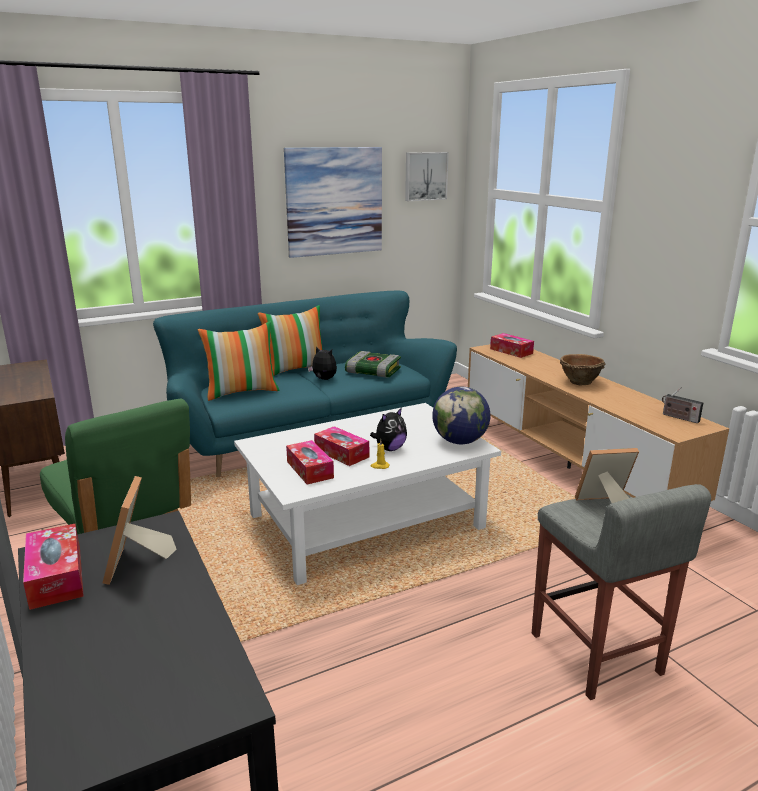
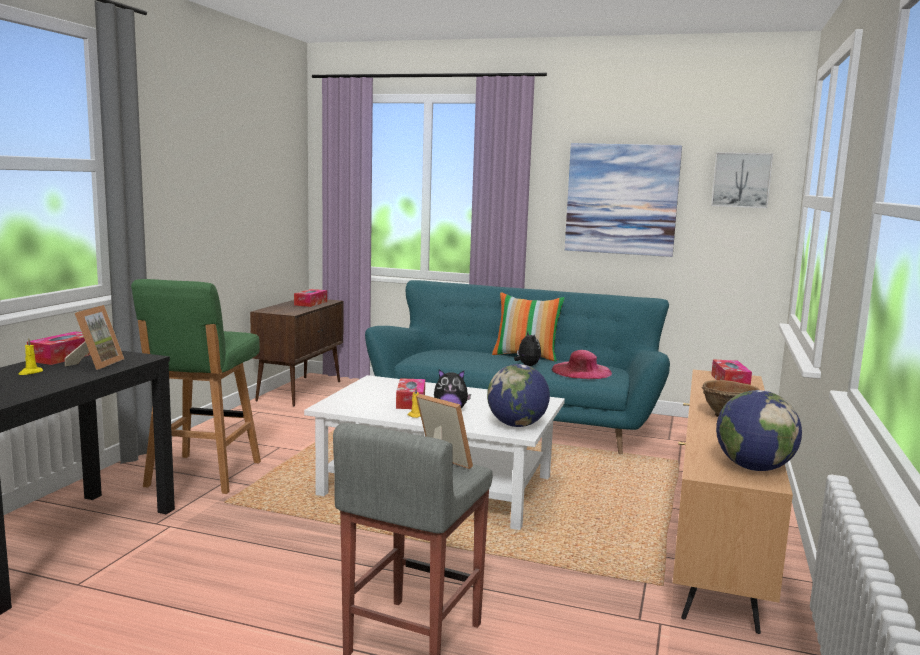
camera: 45 degrees right, 10 degrees down
picture frame [103,476,177,585] -> picture frame turned 150 degrees clockwise [65,305,124,370]
pillow [198,321,280,401] -> none
tissue box [286,440,334,485] -> tissue box moved to [294,289,327,307]
book [345,351,401,378] -> pink hat [552,350,612,379]
radio [662,387,703,424] -> globe [716,390,802,471]
none -> yellow candle [19,338,43,375]

